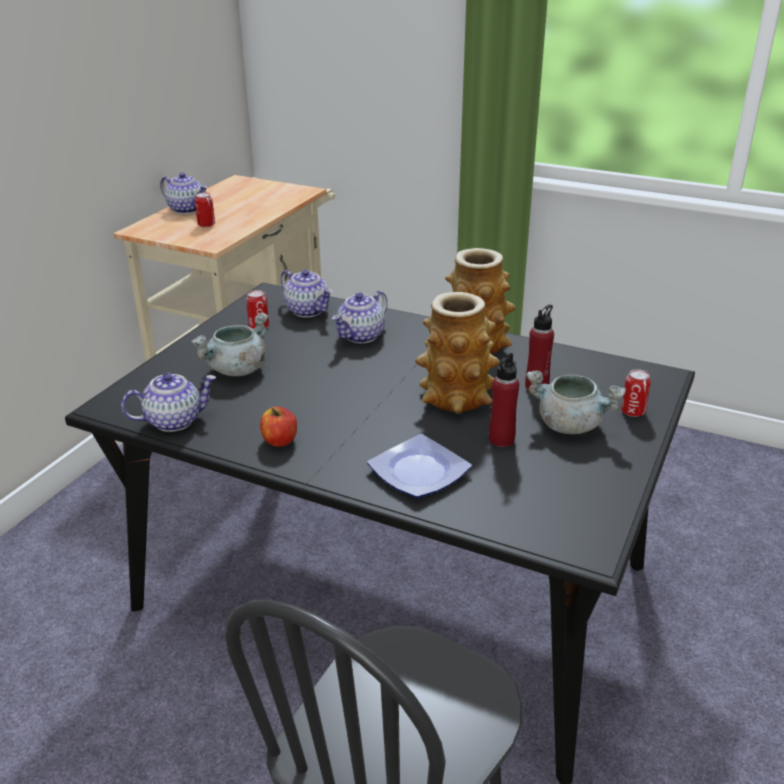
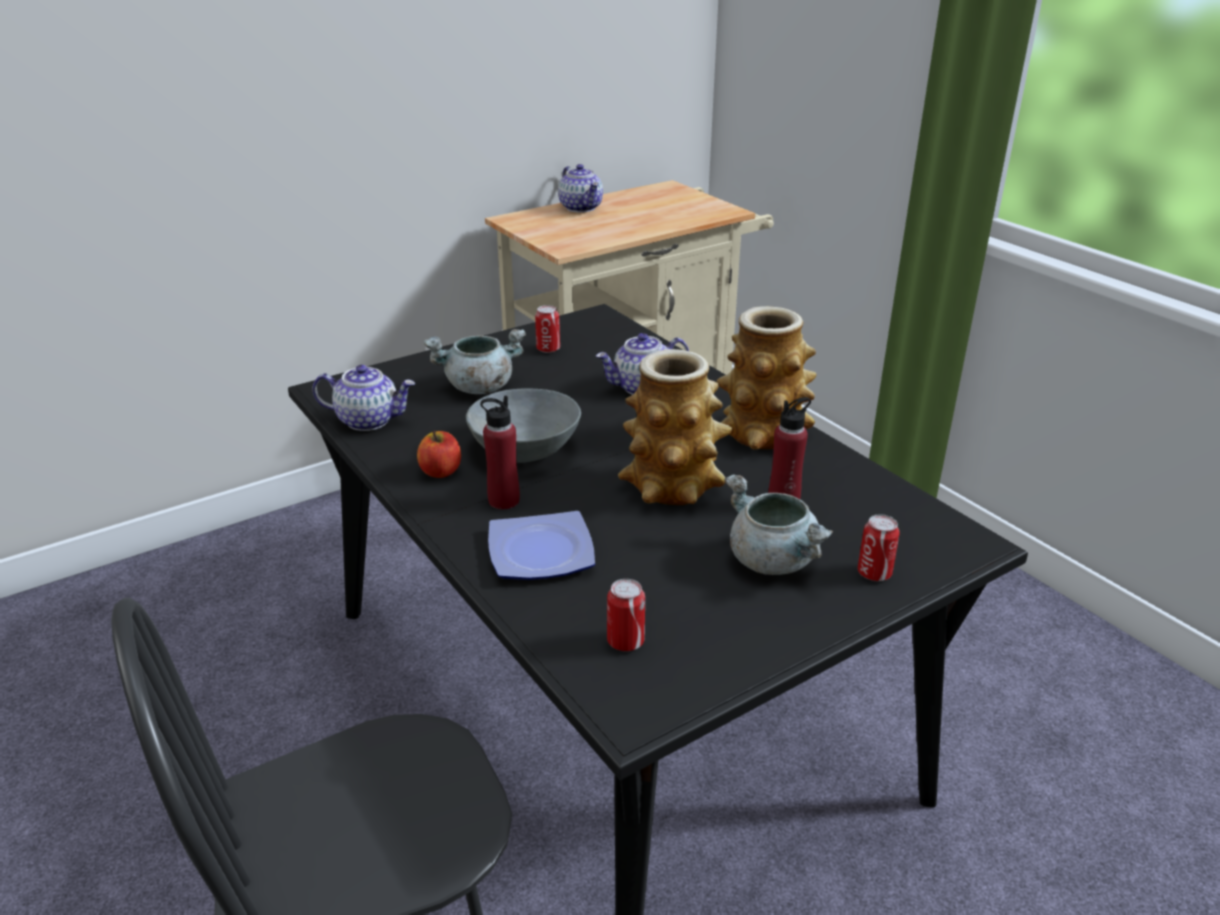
camera: 30 degrees right, 0 degrees up
can [195,192,215,227] -> can moved to [607,579,645,651]
teapot [281,269,333,318] -> none
red bottle [489,353,519,447] -> red bottle moved to [480,395,520,509]
none -> grey bowl [466,388,581,463]

